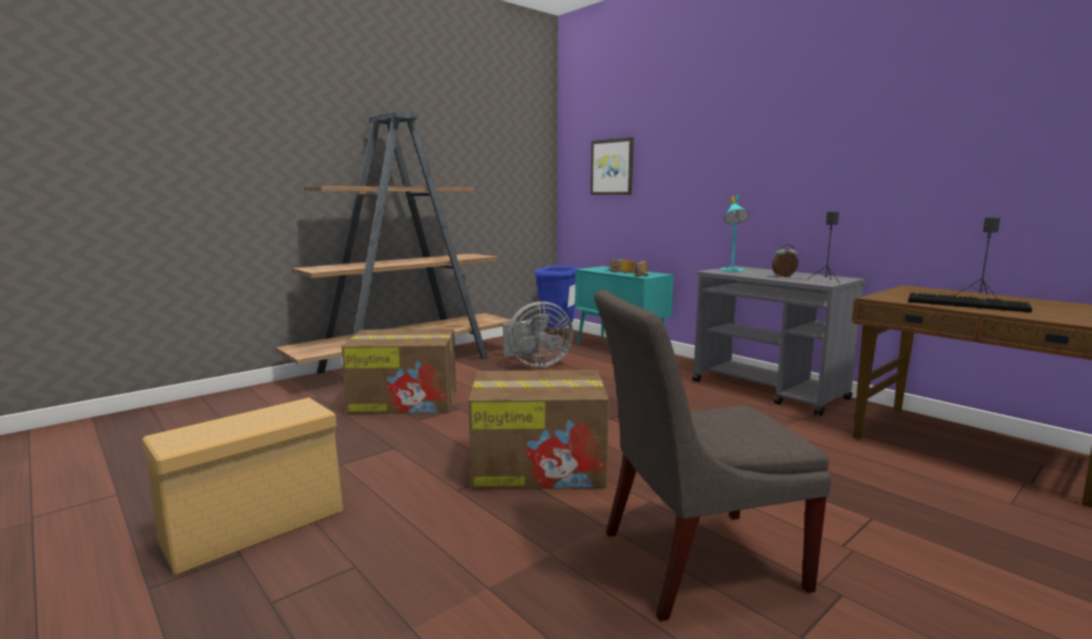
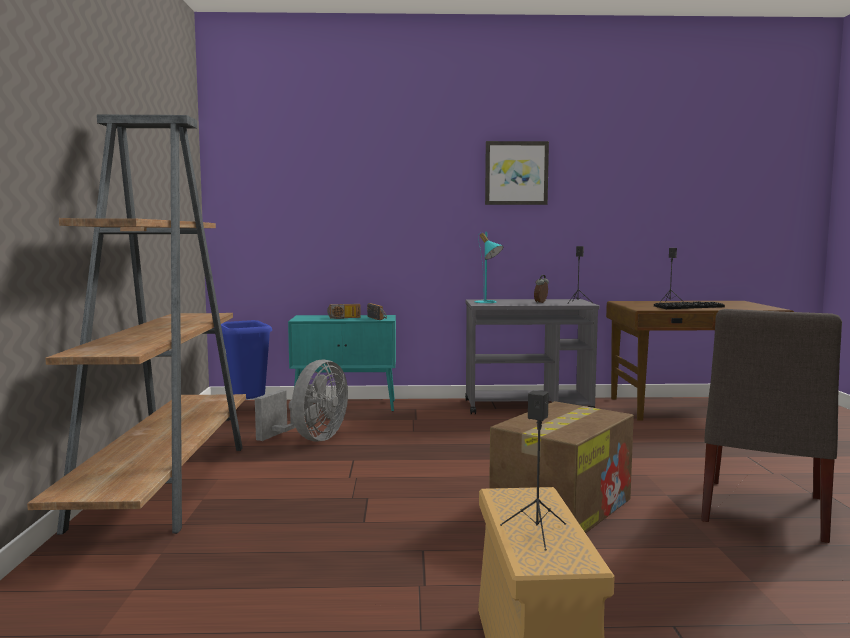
camera: 50 degrees left, 5 degrees down
cardboard box [342,329,456,414] -> none
picture [590,137,634,195] -> picture moved to [485,141,549,205]
none -> black speaker [500,391,566,551]

